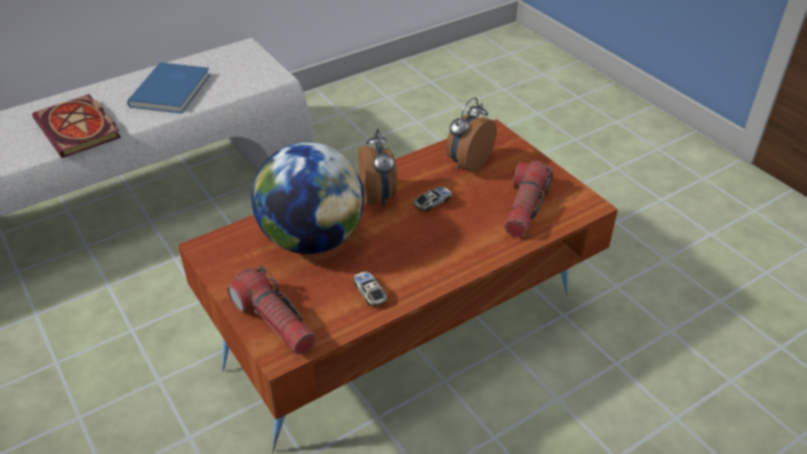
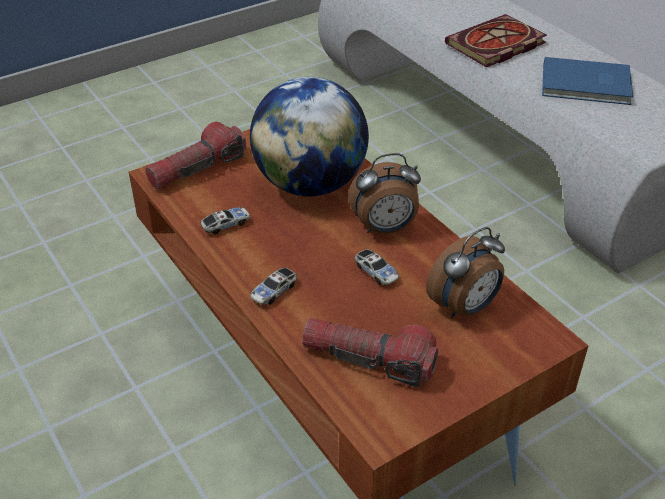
camera: 90 degrees right, 0 degrees up
alarm clock [446,97,497,172] -> alarm clock turned 105 degrees clockwise [426,227,505,318]
none -> toy car [250,268,297,305]

